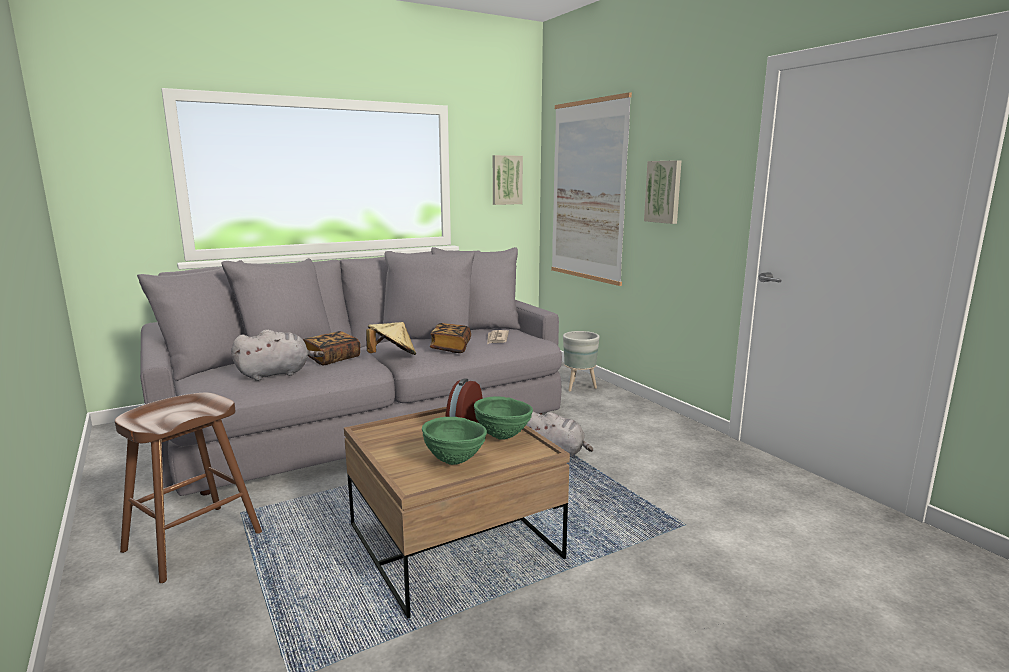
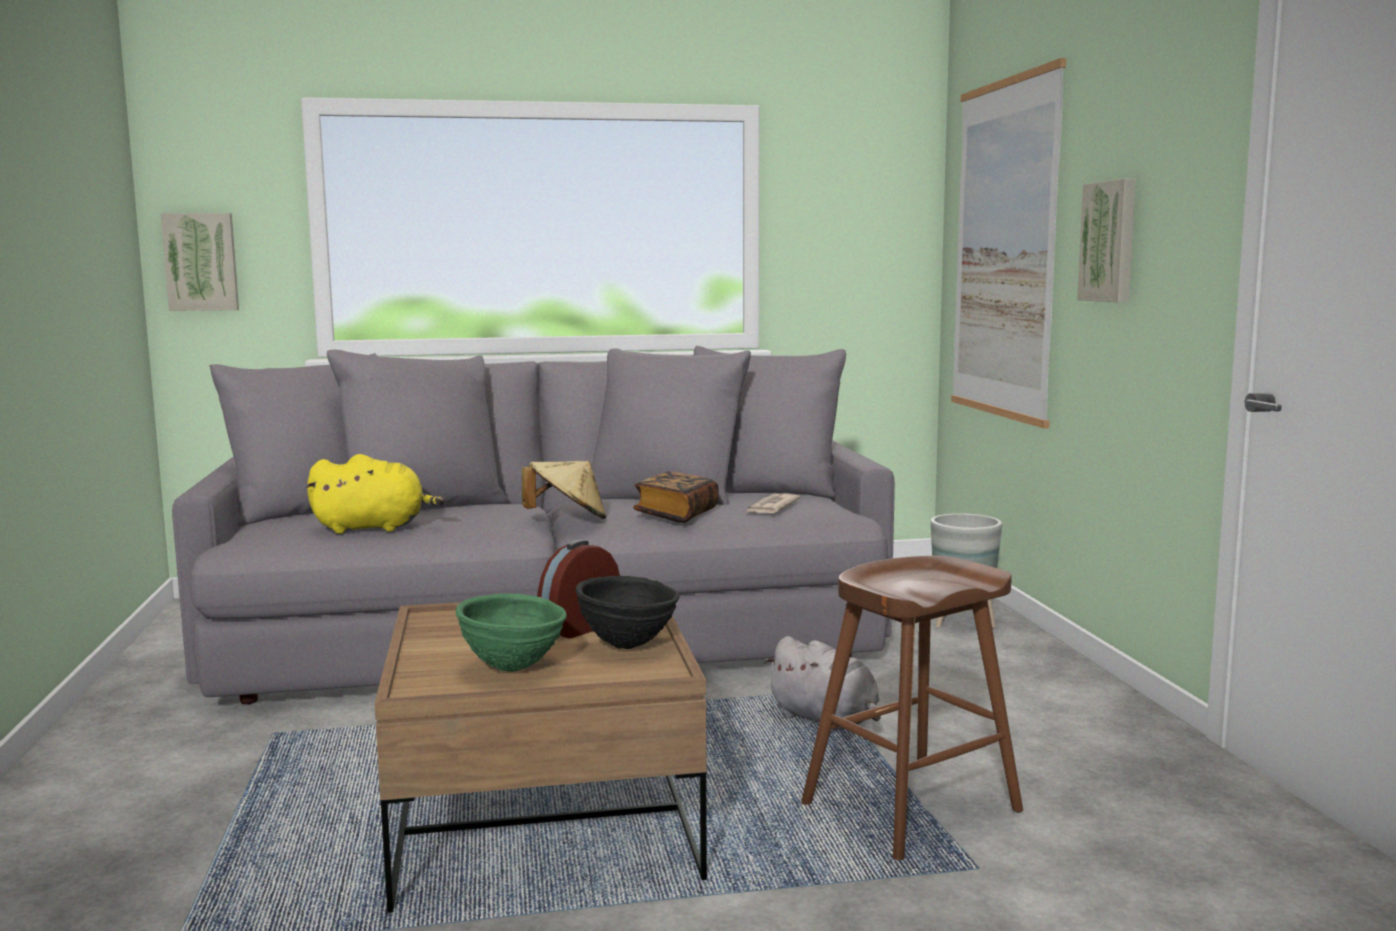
camera: 20 degrees right, 5 degrees down
brown stool [115,393,262,583] -> brown stool moved to [801,556,1023,860]
grey plush toy [231,329,324,381] -> yellow plush toy [306,454,445,534]
book [303,331,360,365] -> none
green bowl [474,397,533,440] -> black bowl [575,576,679,649]
picture [493,155,523,205] -> picture moved to [160,213,239,311]

